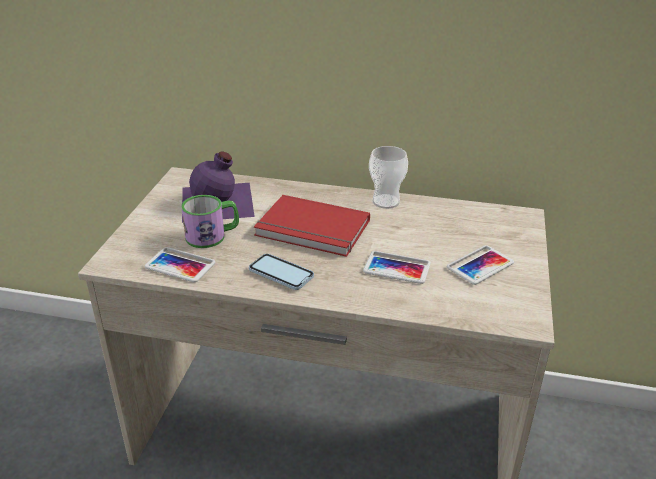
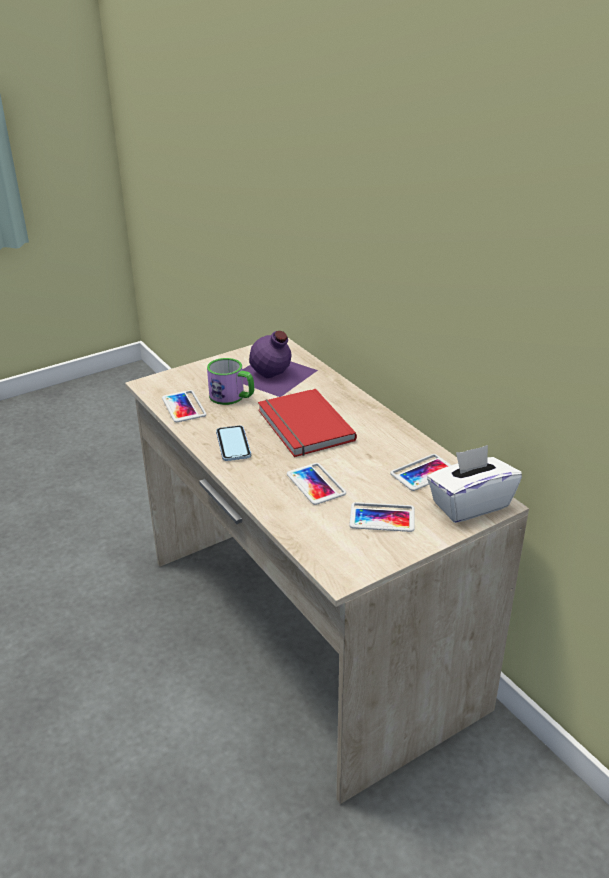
camera: 45 degrees right, 0 degrees up
cup [369,146,408,209] -> none
none -> phone [390,454,451,491]
none -> white tissue box [427,445,522,523]

